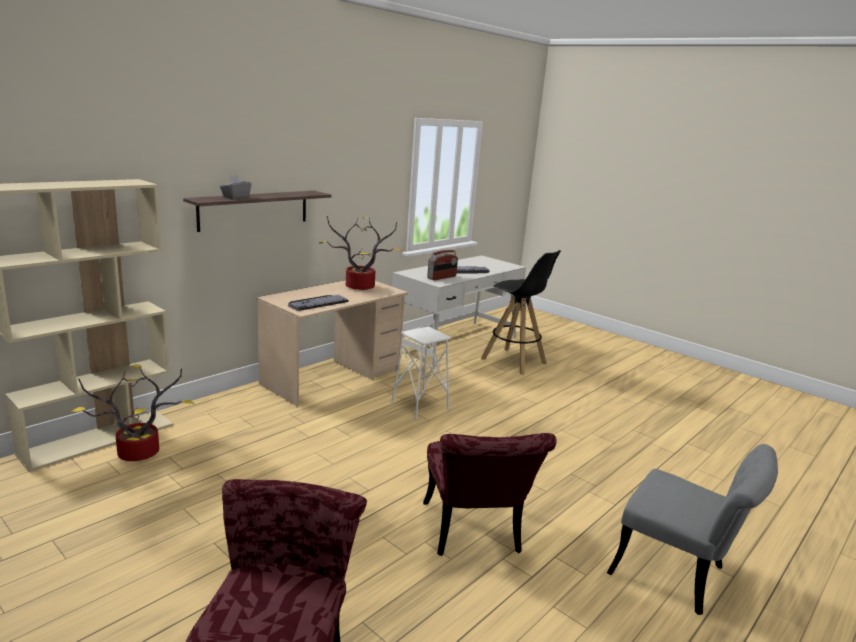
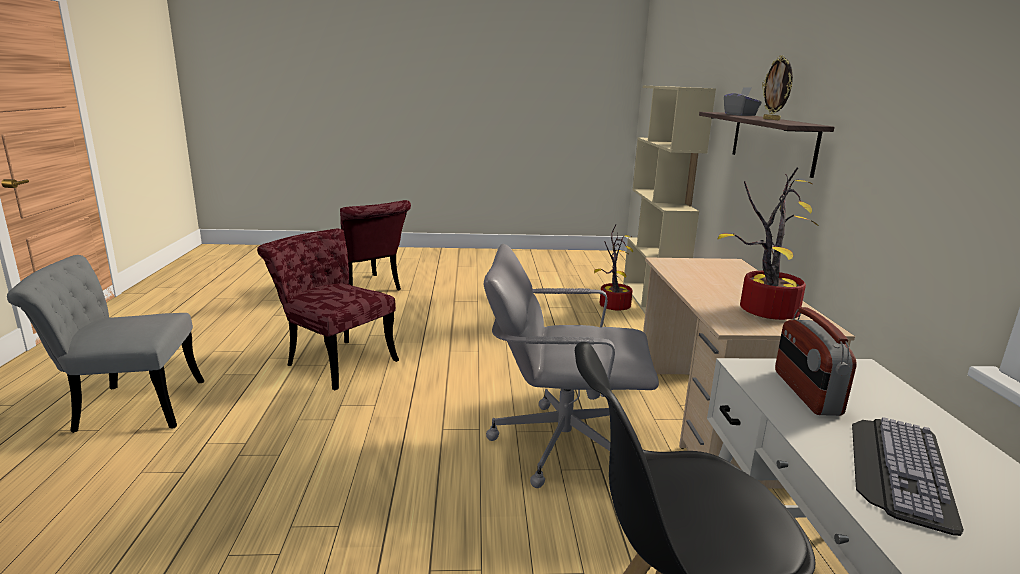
camera: 135 degrees right, 0 degrees up
keyboard [288,295,349,311] -> none
white stool [391,326,451,419] -> grey office chair [484,244,659,488]
none -> picture frame [762,55,793,120]

